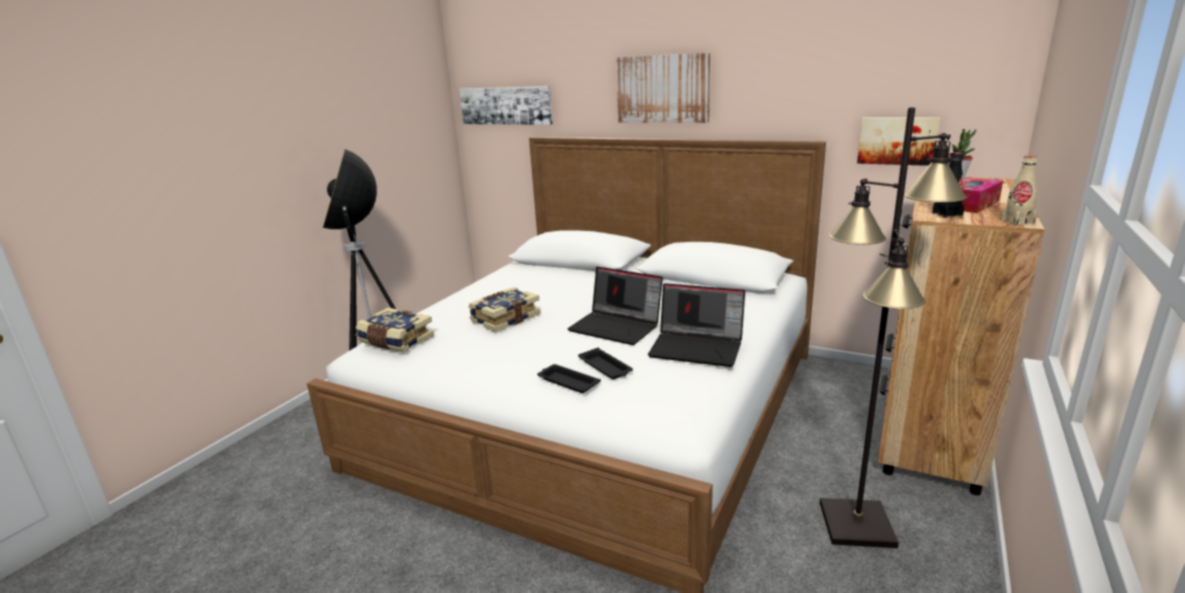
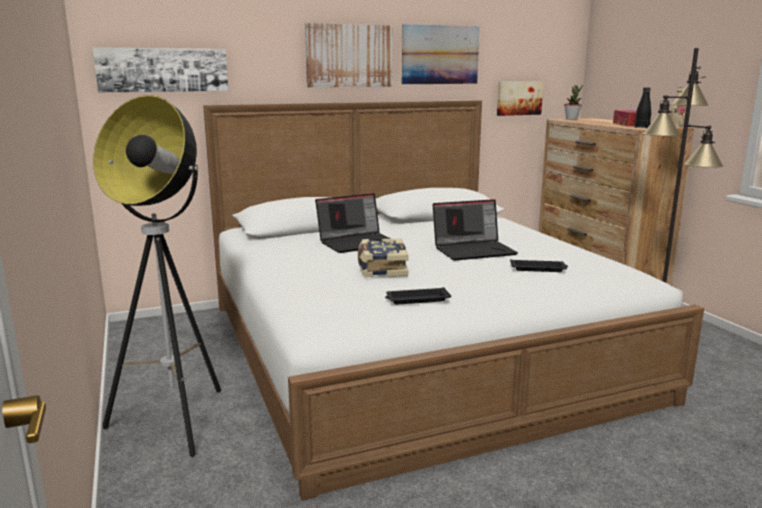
camera: 50 degrees left, 5 degrees down
book [356,308,434,353] -> none
black tray [537,364,601,393] -> black tray moved to [385,287,451,305]
laptop [648,283,745,367] -> laptop moved to [315,193,391,253]
none -> picture [402,24,480,84]

